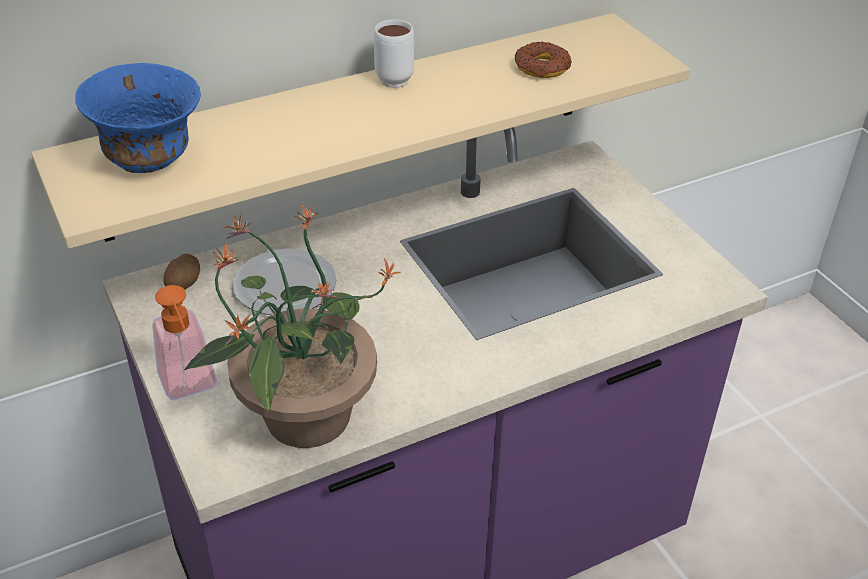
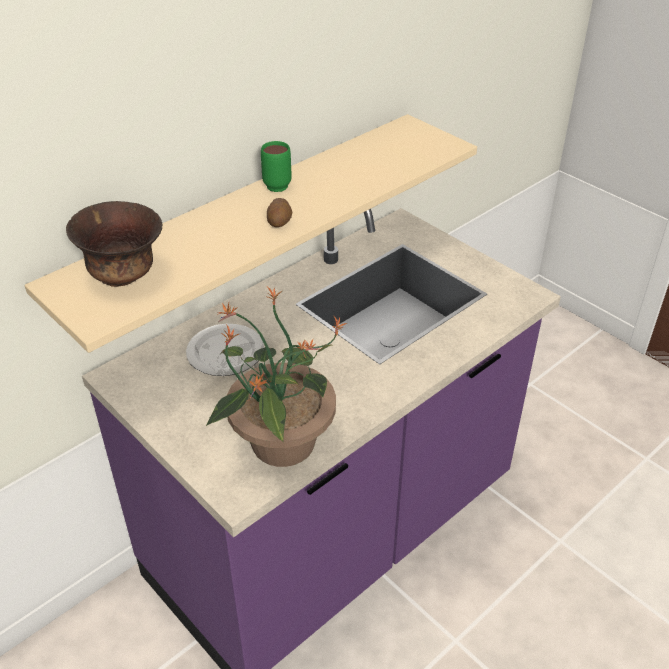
camera: 15 degrees left, 0 degrees up
blue bowl [75,63,201,173] -> brown bowl [66,201,162,287]
soap dispenser [152,285,217,400] -> none
potato [163,254,200,289] -> potato moved to [267,198,292,227]
white mug [374,19,414,88] -> green mug [261,141,292,192]
donut [515,42,572,78] -> none

